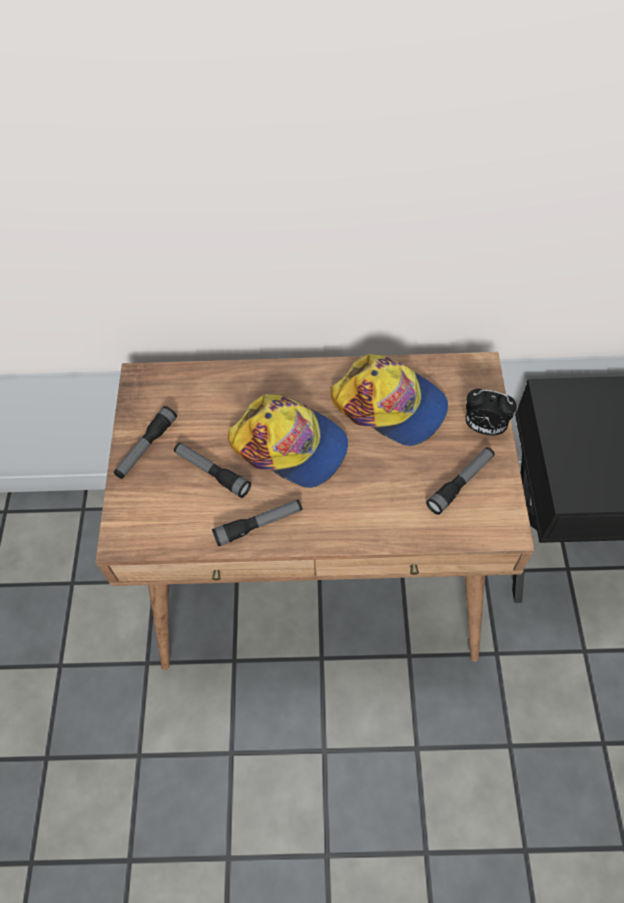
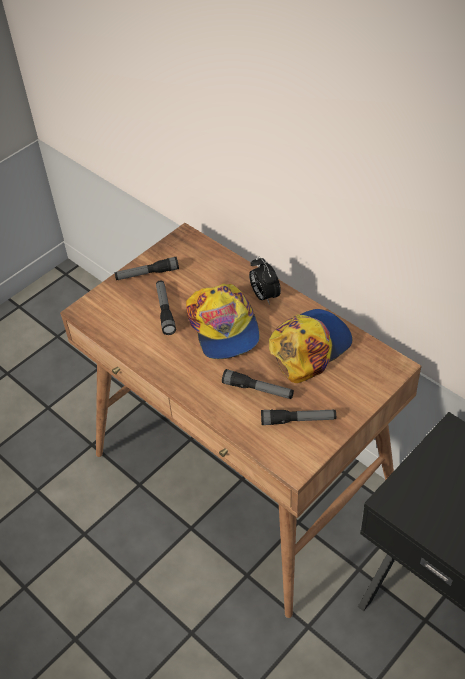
camera: 45 degrees right, 10 degrees down
flashlight [212,499,303,547] -> flashlight moved to [222,369,294,399]
cap [331,354,448,446] -> cap turned 120 degrees counterclockwise [269,309,353,383]
alarm clock [465,388,517,436] -> alarm clock moved to [249,257,281,305]

